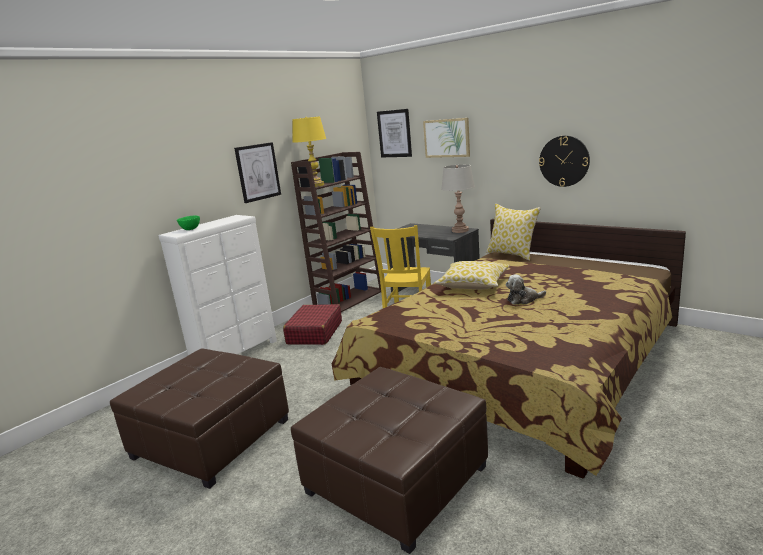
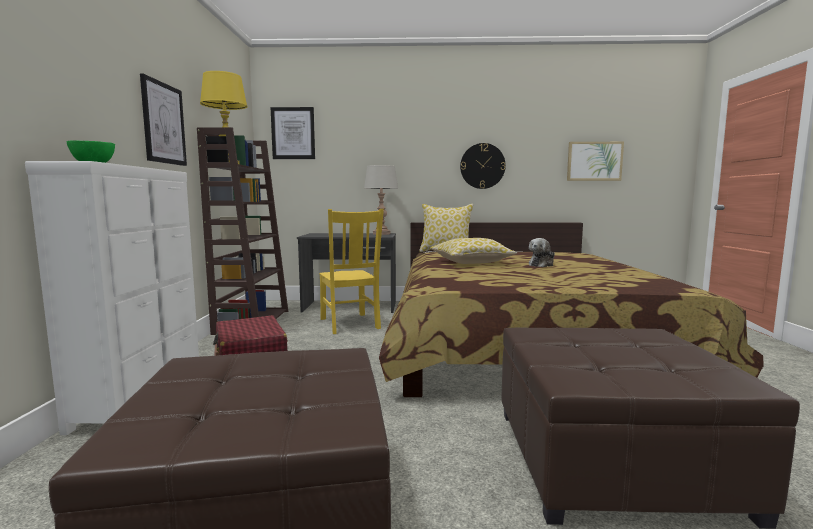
camera: 40 degrees left, 10 degrees down
picture [423,118,470,158] -> picture moved to [567,142,624,181]

